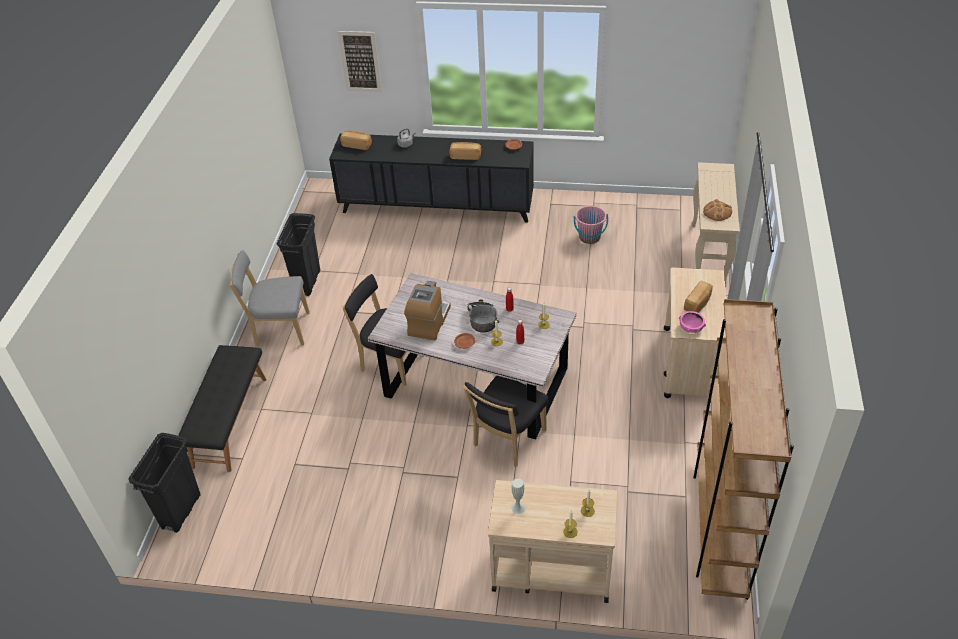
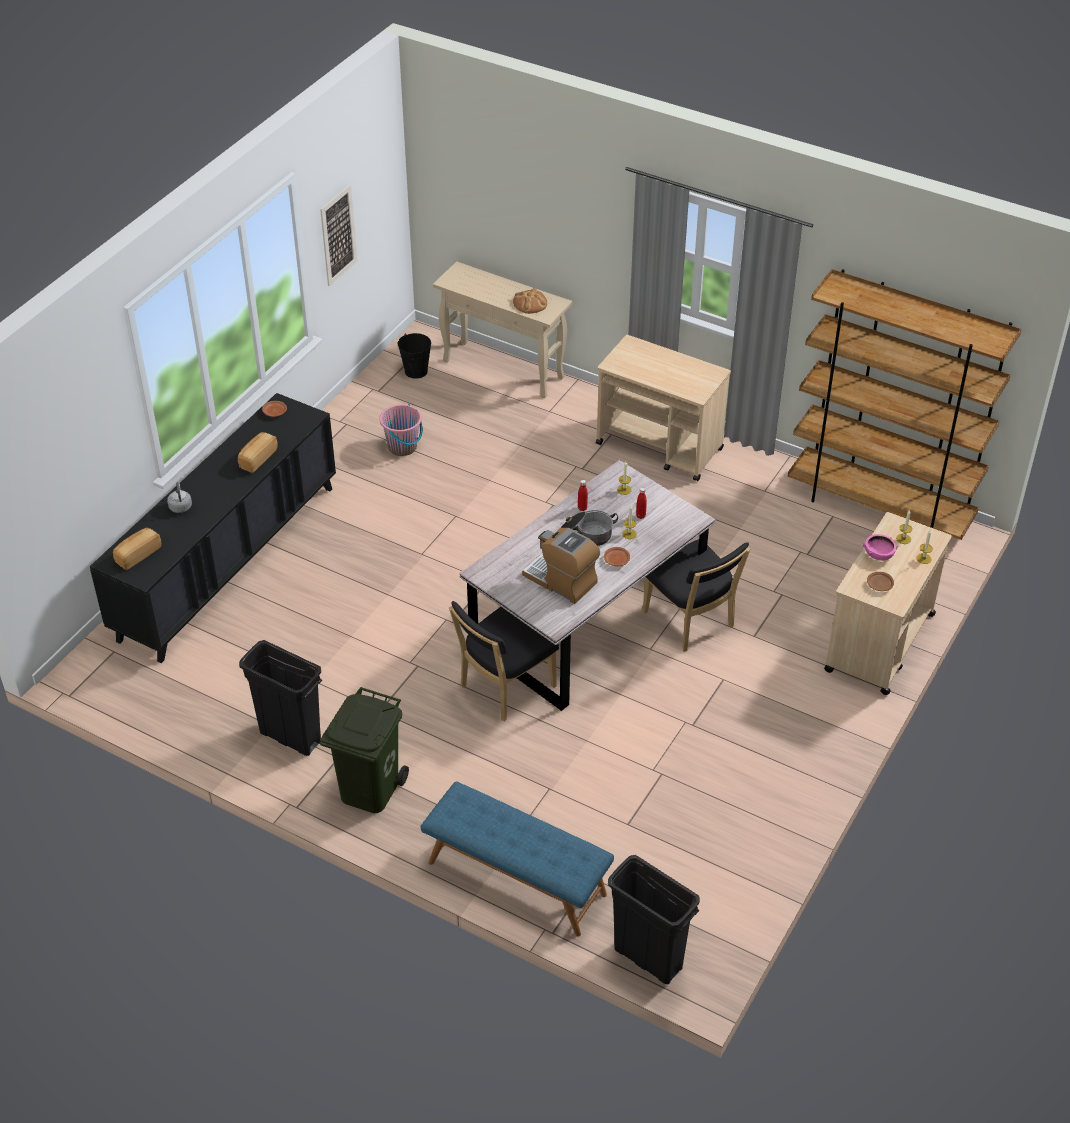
camera: 70 degrees left, 0 degrees up
black bench [178,345,267,472] -> blue bench [421,781,614,937]
grey chair [229,250,310,346] -> green trash can [320,687,409,813]
picture [337,31,382,92] -> picture moved to [320,185,357,286]
white vase [511,479,525,514] -> brown plate [867,572,894,591]
pink bowl [679,311,706,333] -> pink bowl moved to [863,534,898,561]
bread [684,281,713,313] -> none
none -> black bucket [398,333,431,379]

